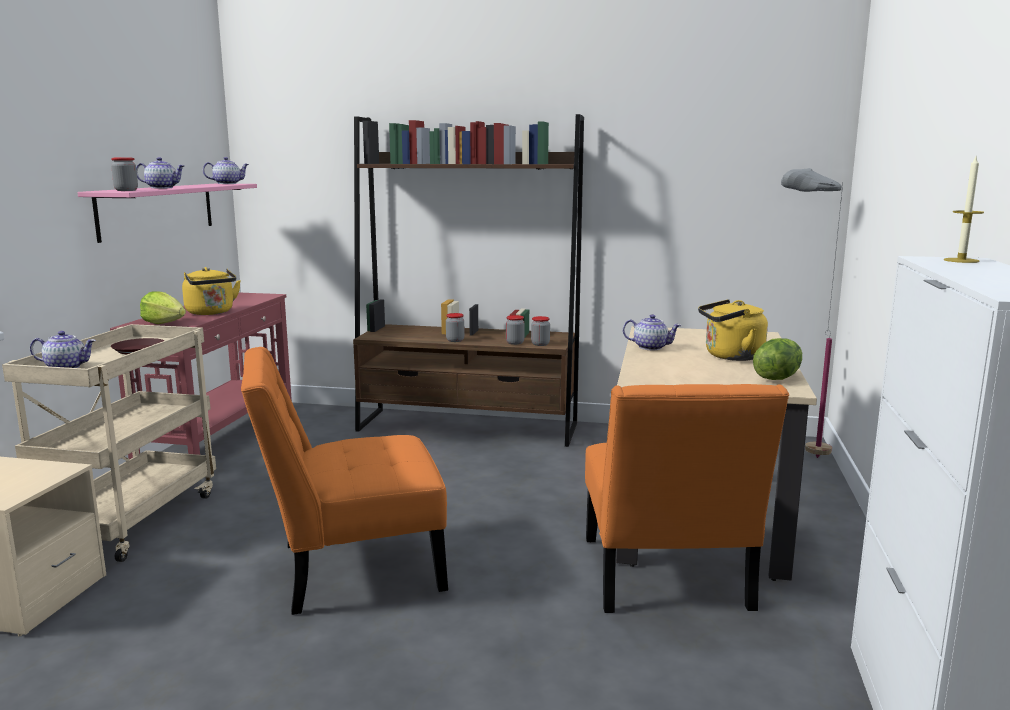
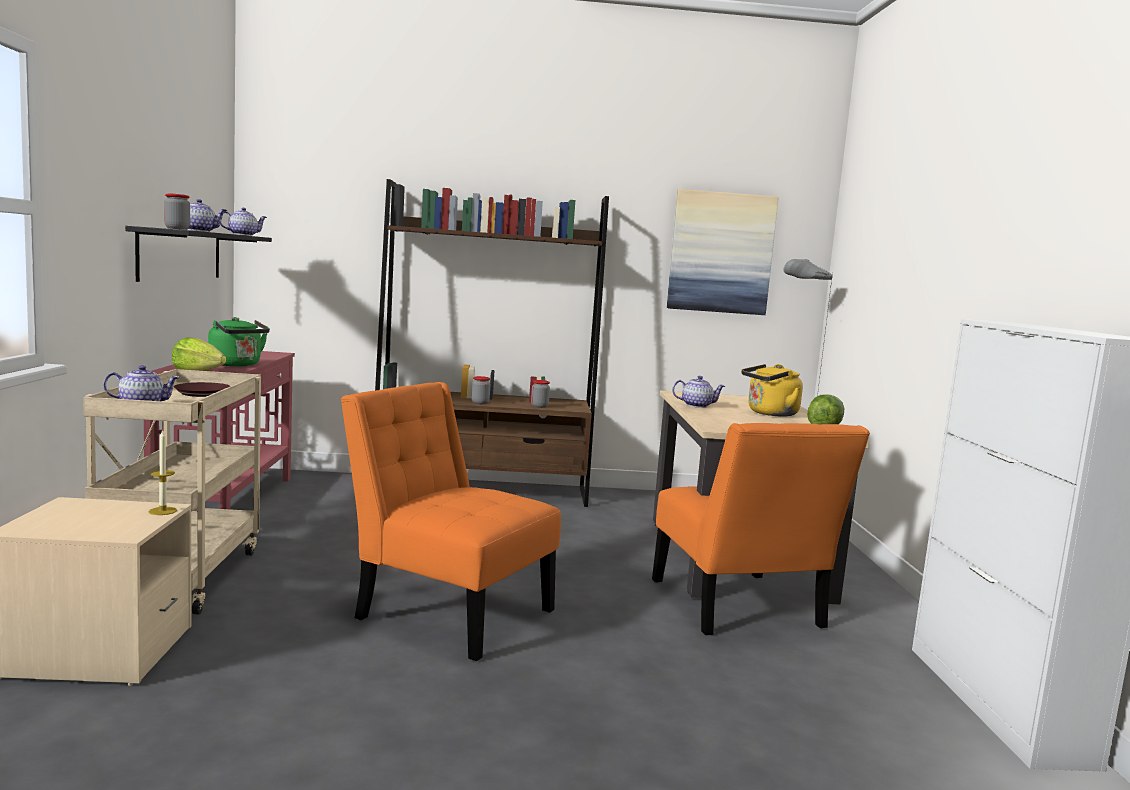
camera: 15 degrees left, 5 degrees down
pink shelf [78,184,257,243] -> black shelf [125,226,272,282]
yellow kettle [182,267,241,315] -> green kettle [208,317,270,367]
orange chair [241,347,448,615] -> orange chair turned 60 degrees clockwise [341,382,561,661]
jar [531,316,550,346] -> none
candle [944,157,984,263] -> candle moved to [149,429,177,515]
none -> picture [667,189,779,315]

